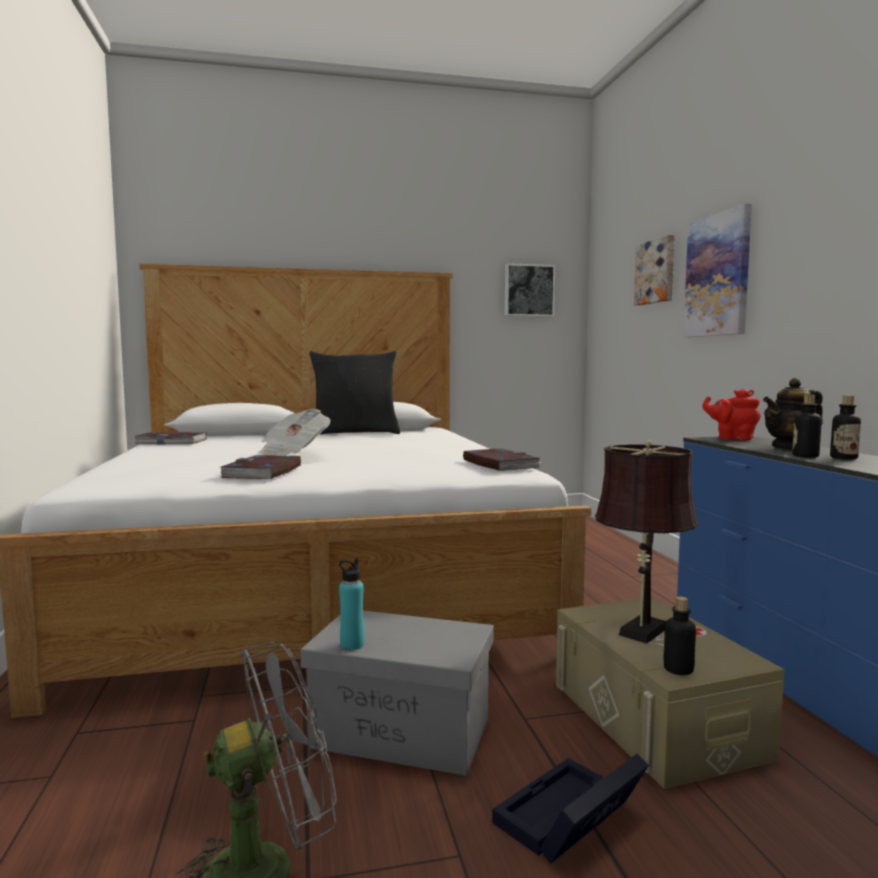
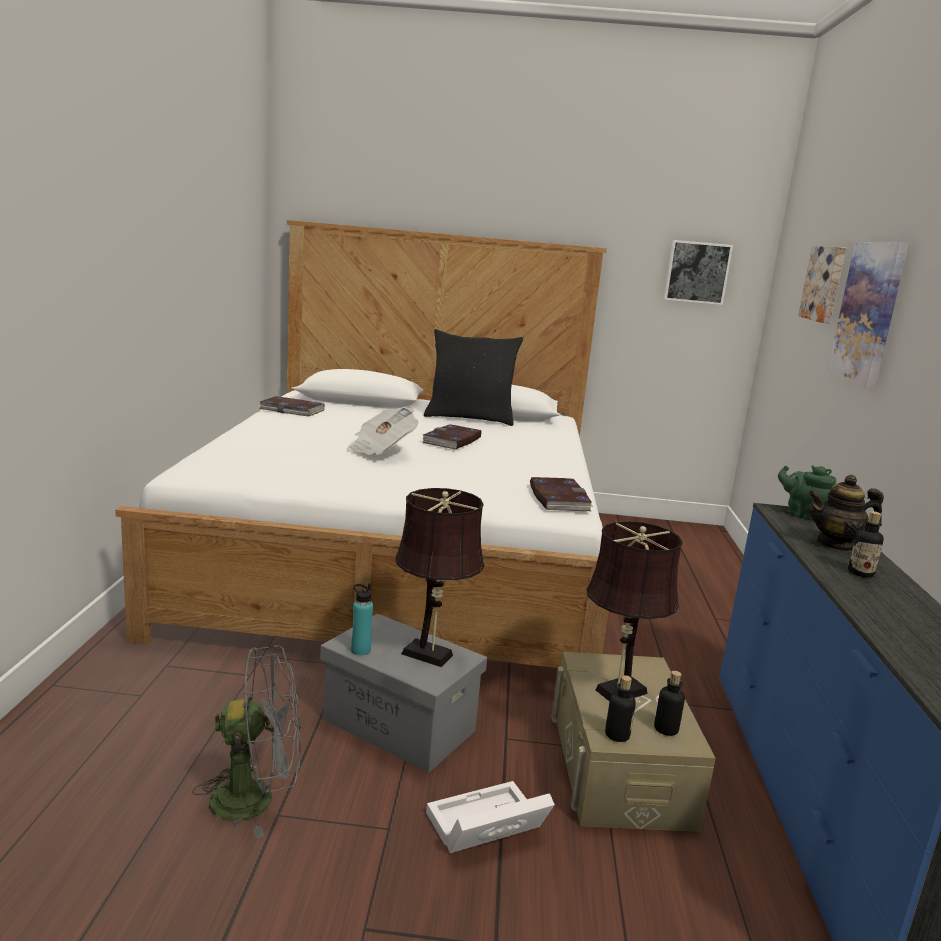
camera: 15 degrees right, 10 degrees up
book [219,455,301,479] -> book moved to [422,424,481,449]
black storage box [492,754,649,864] -> white storage box [426,781,555,853]
red teapot [702,389,761,441] -> green teapot [778,465,836,521]
bottle [792,395,822,458] -> bottle moved to [654,671,685,736]
none -> brown table lamp [395,488,484,667]

